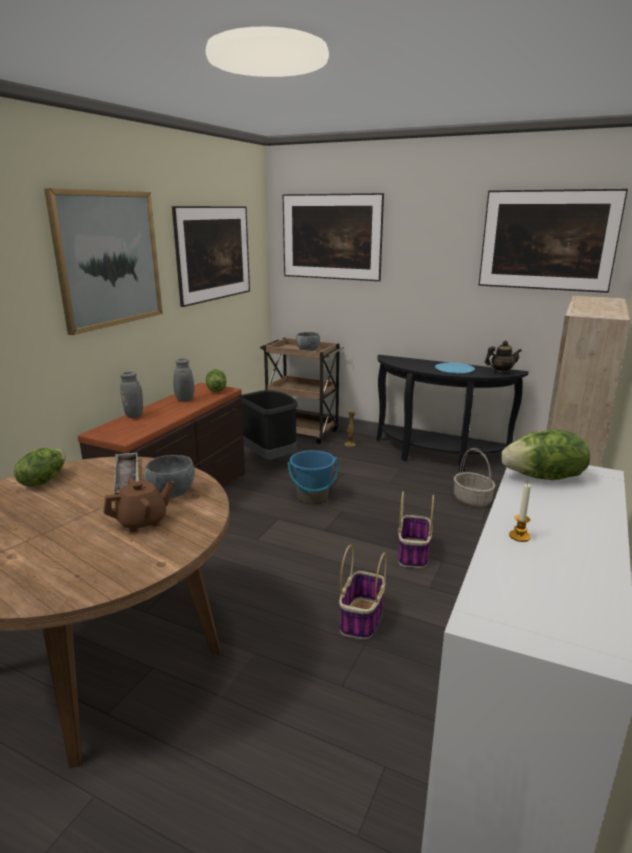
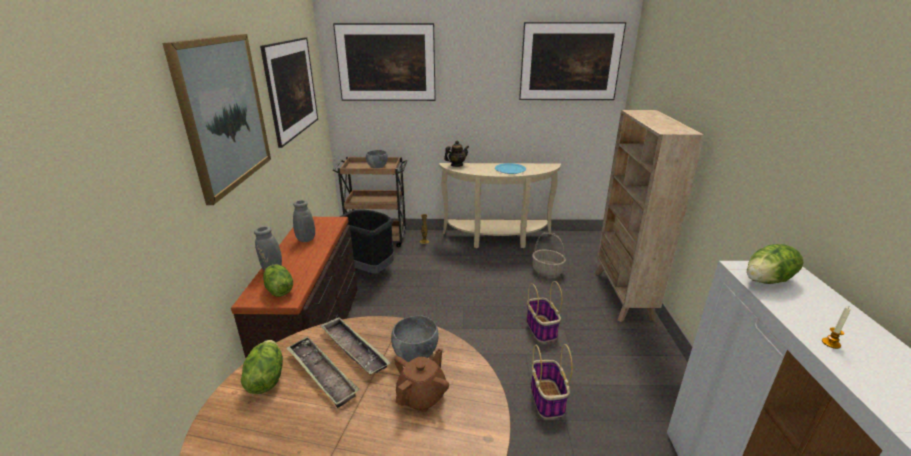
camera: 25 degrees left, 5 degrees up
lettuce [206,369,226,392] -> lettuce moved to [263,265,293,297]
blue bucket [287,450,338,504] -> none
black console table [376,355,529,472] -> beige console table [439,163,561,248]
teapot [485,340,522,374] -> teapot moved to [444,141,469,167]
none -> tray [286,336,359,408]

